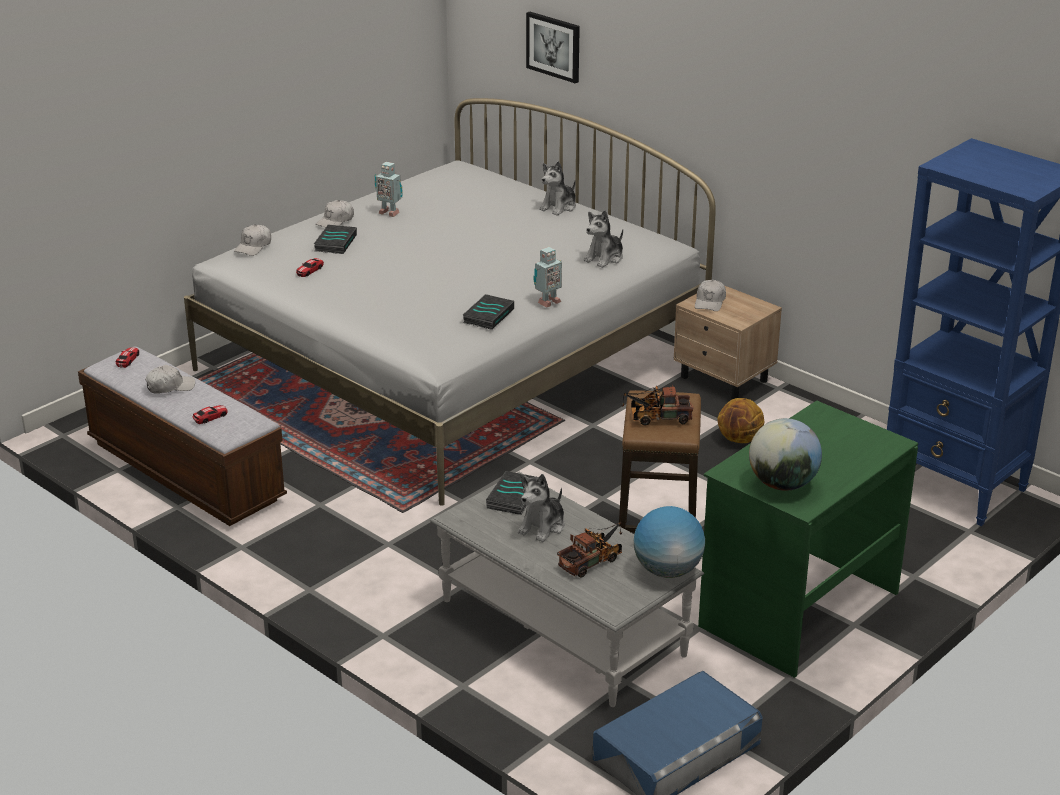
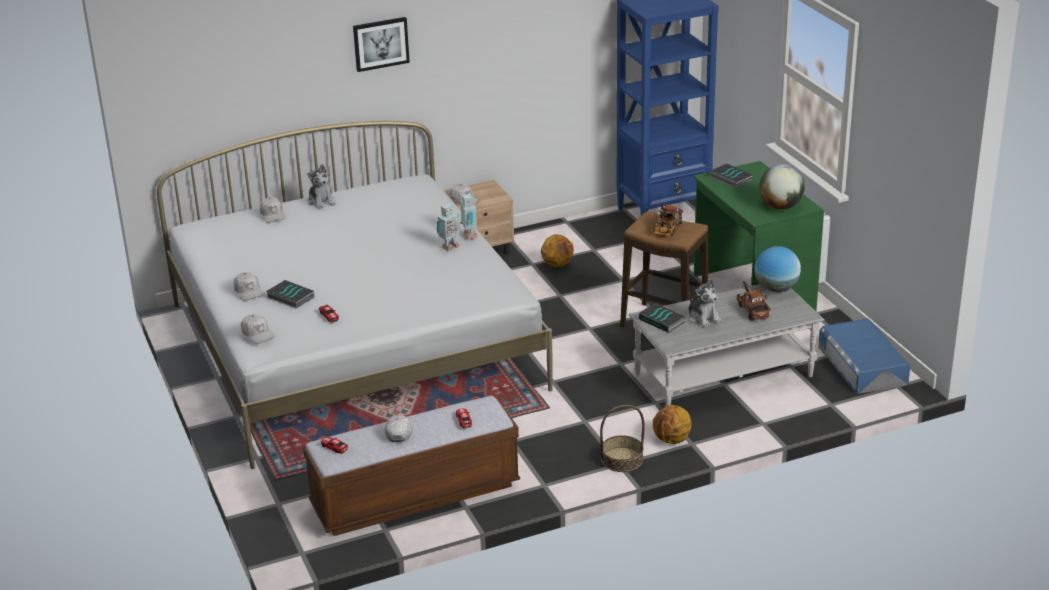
camera: 65 degrees left, 0 degrees up
toy robot [375,162,403,217] -> toy robot moved to [436,204,460,251]
book [463,294,514,330] -> book moved to [710,164,753,188]
picture [526,12,580,83] -> picture moved to [353,17,410,72]
plush toy [583,210,623,268] -> none
none -> white cap [260,197,285,223]
none -> basket [600,405,645,472]
none -> basketball [653,405,692,444]

